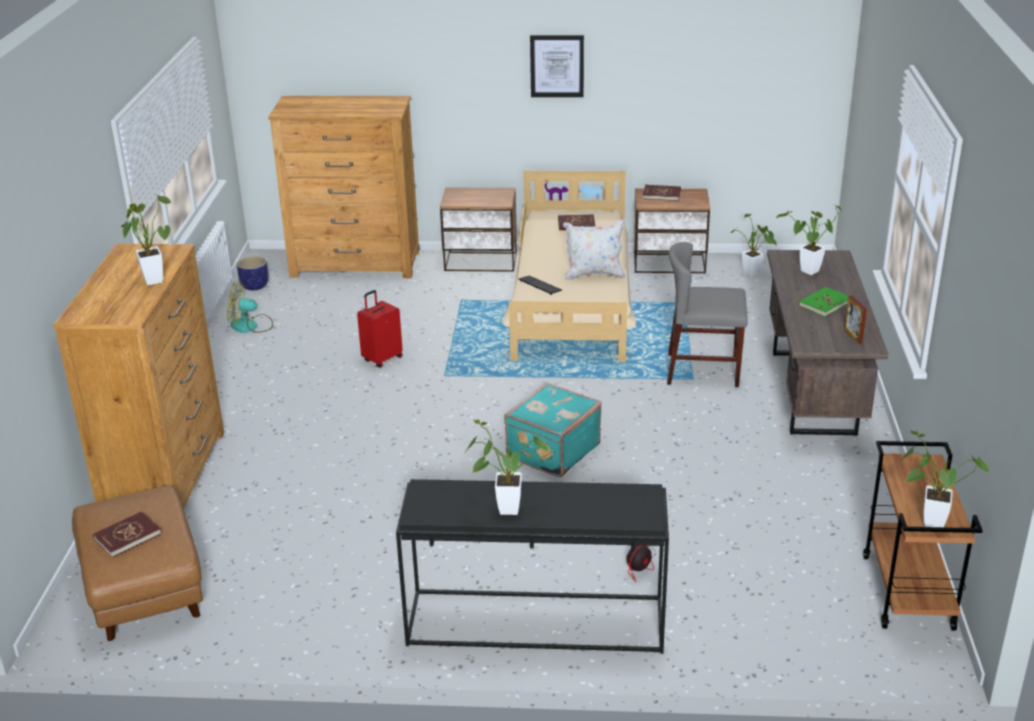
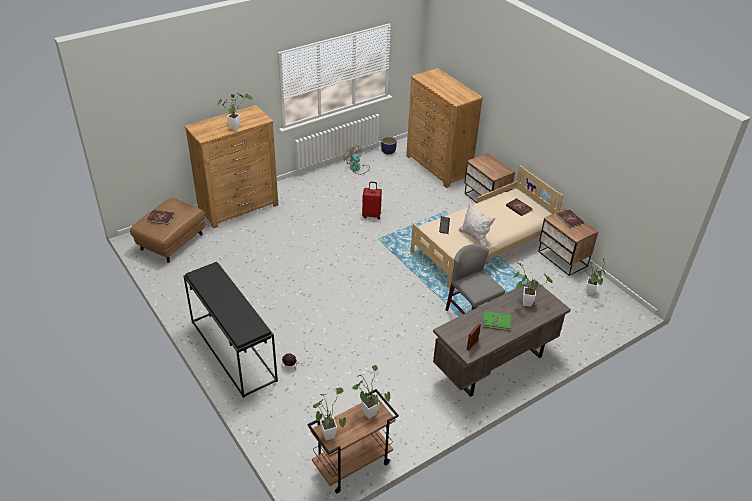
camera: 50 degrees right, 10 degrees up
potted plant [466,420,549,515] -> potted plant moved to [352,365,390,419]
turquoise suitcase [504,382,602,477] -> none
picture [530,35,584,97] -> none

